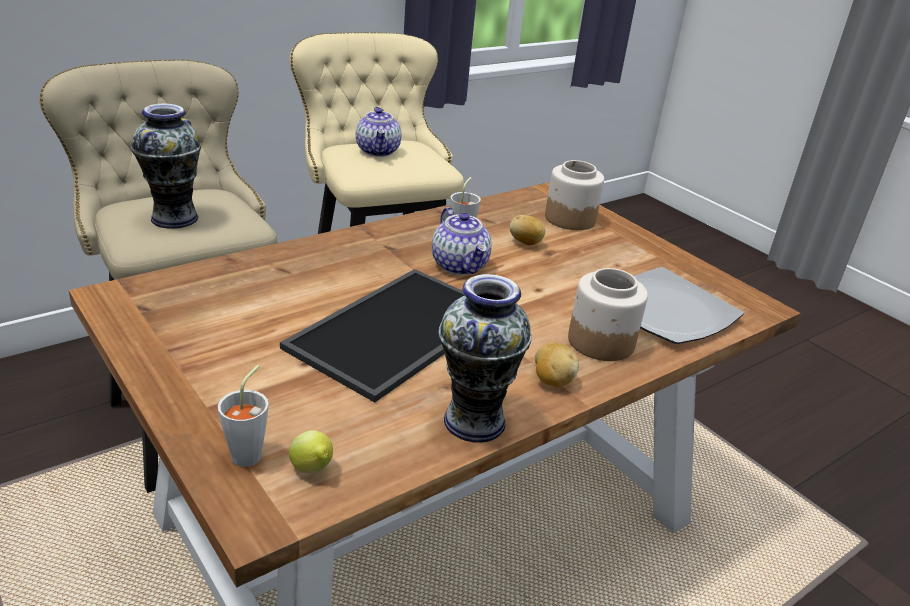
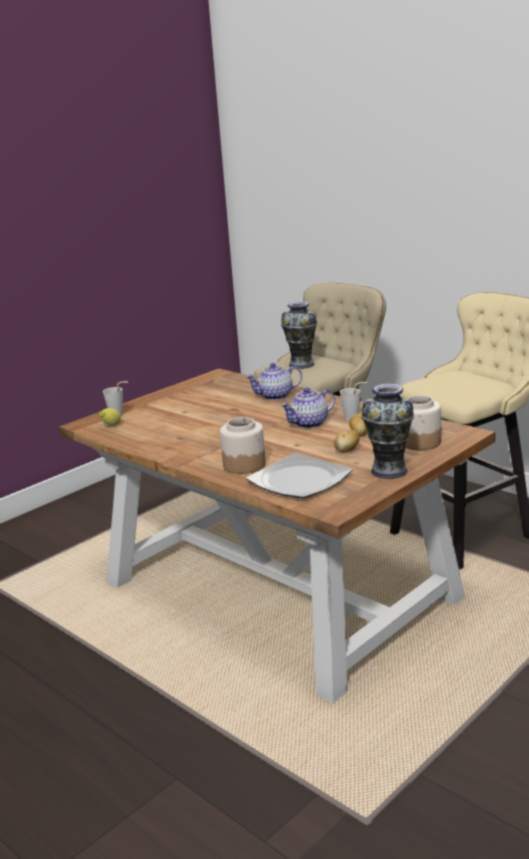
camera: 85 degrees right, 10 degrees down
tray [280,269,465,403] -> none
teapot [356,107,401,157] -> teapot moved to [246,363,302,400]
vase [438,274,531,443] -> vase moved to [362,384,414,479]
potato [535,343,579,387] -> potato moved to [334,430,360,452]

